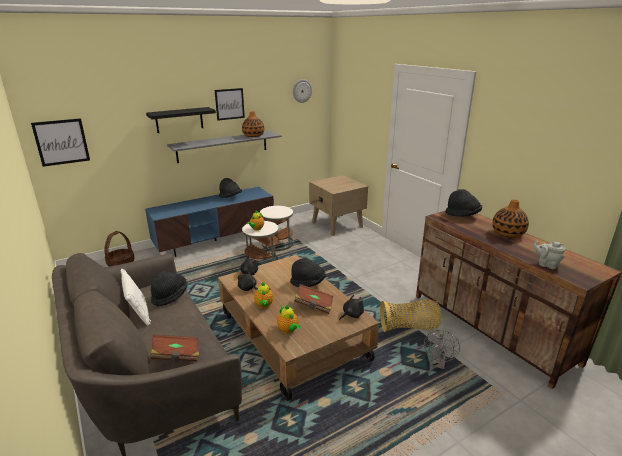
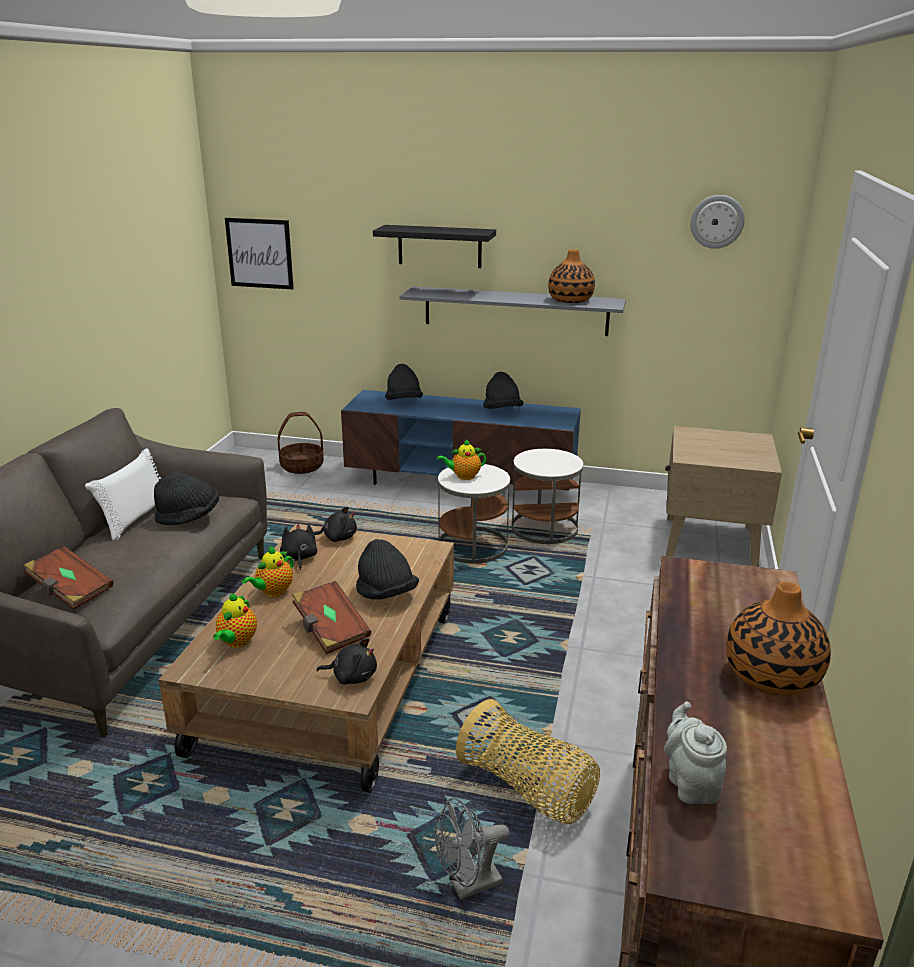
camera: 45 degrees right, 0 degrees up
picture [215,88,245,121] -> none
black hat [445,189,482,217] -> black hat moved to [385,364,423,400]

